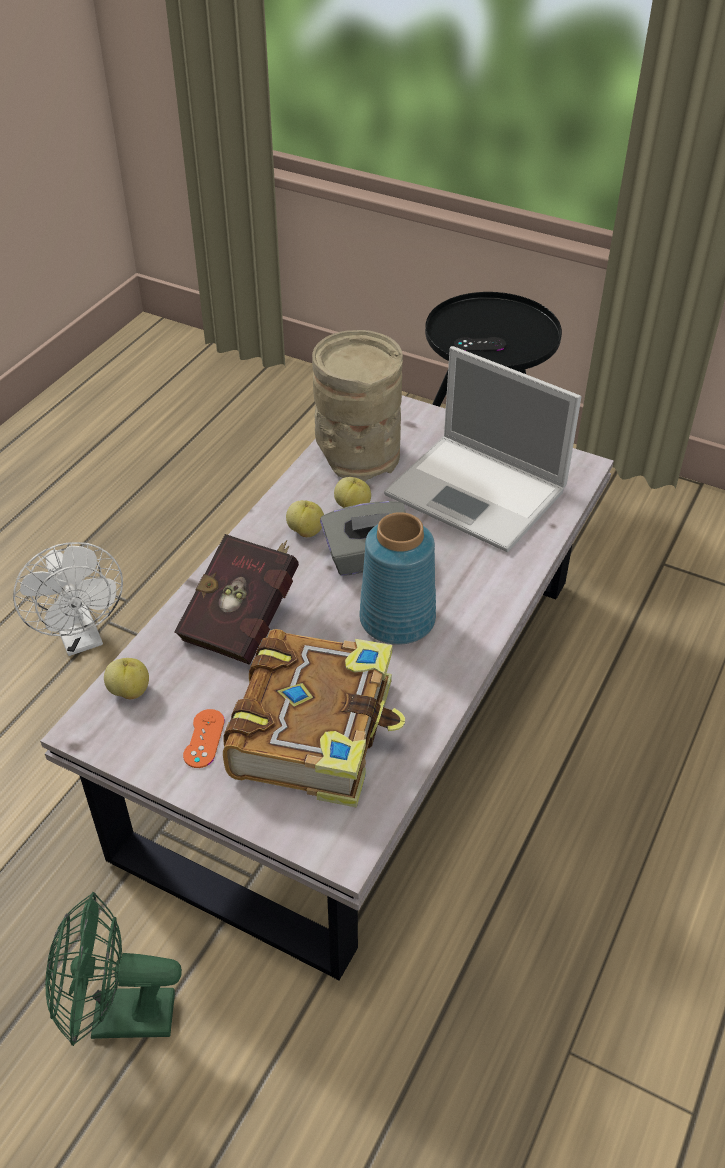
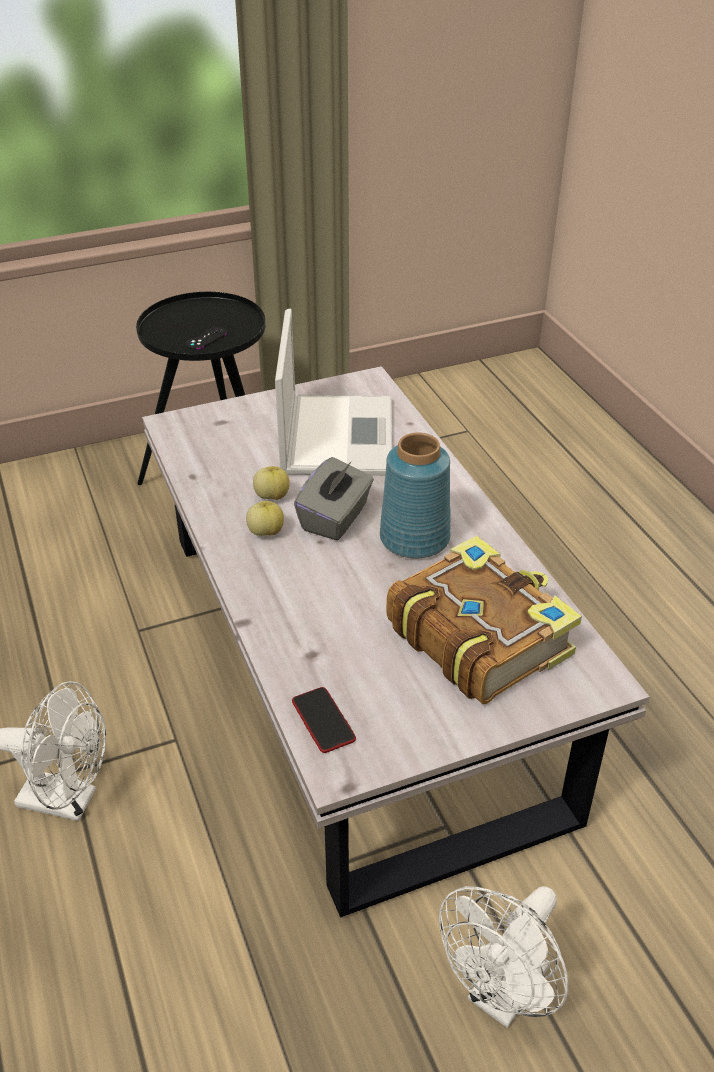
camera: 50 degrees left, 5 degrees down
green fan [45,892,182,1046] -> white fan [439,886,569,1028]
apple [104,658,149,699] -> phone [292,687,356,753]
red book [174,534,299,665] -> none
orange game controller [183,709,225,768] -> none
beige vase [312,330,403,482] -> none
laptop [384,346,582,552] -> laptop turned 75 degrees counterclockwise [275,308,392,476]

